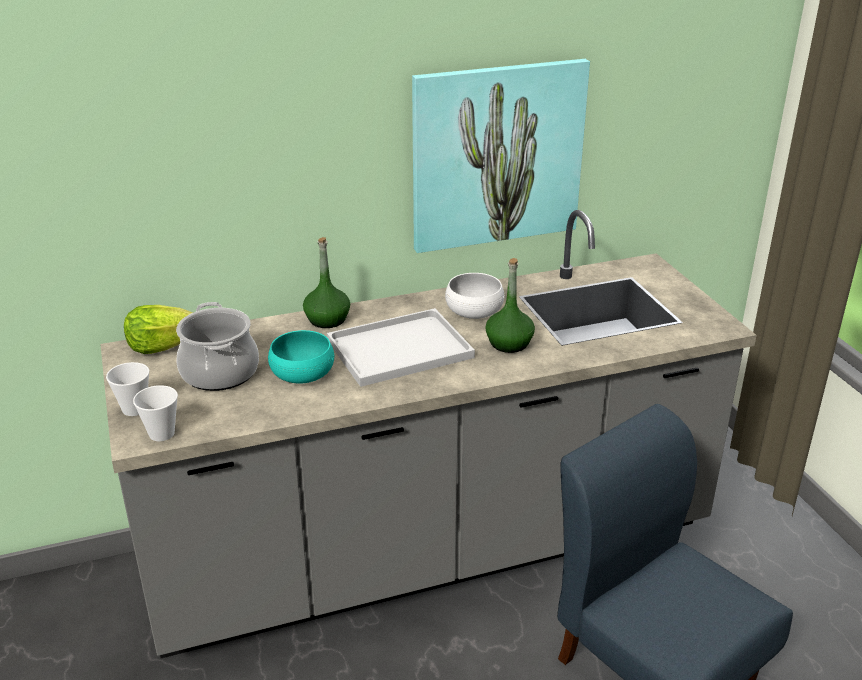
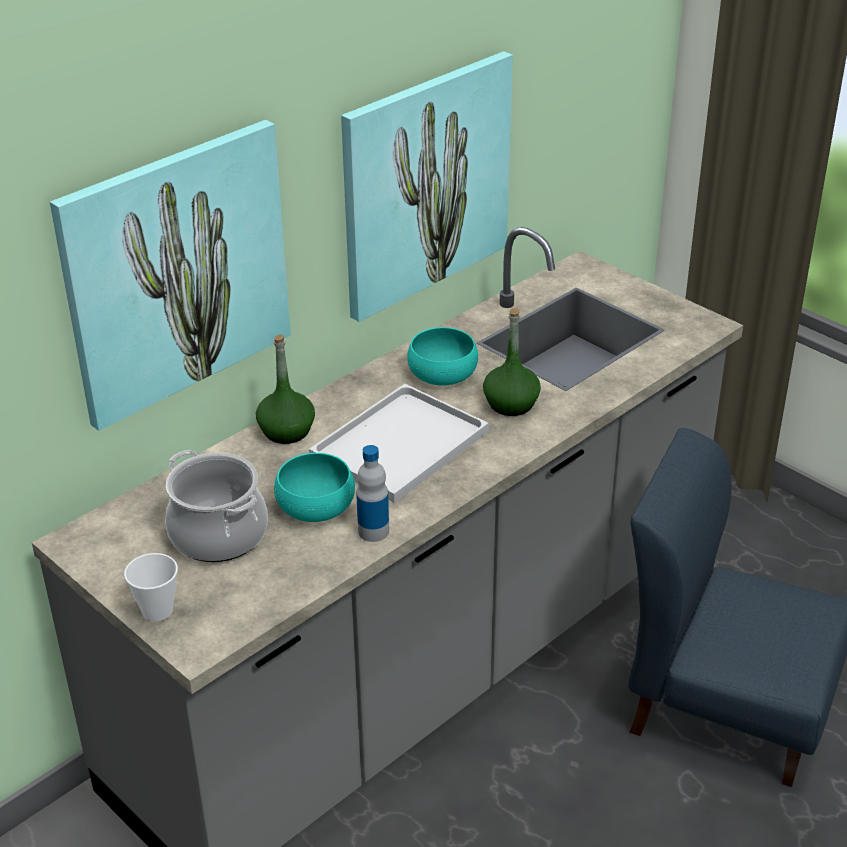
camera: 25 degrees left, 5 degrees up
lettuce [124,305,193,354] -> none
cup [133,385,178,441] -> none
white bowl [445,273,504,319] -> turquoise bowl [407,327,478,386]
none -> picture [50,120,291,431]
none -> bottle [356,445,389,542]

